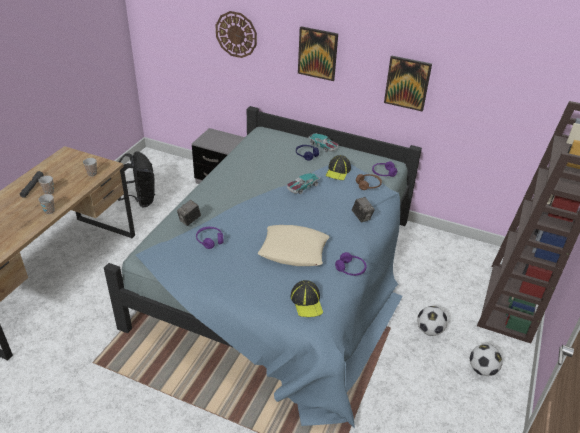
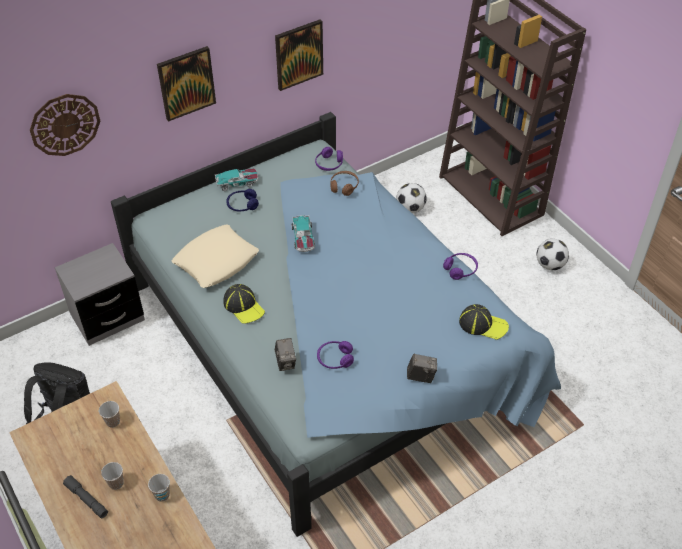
camera: 55 degrees left, 10 degrees up
beige pillow [258,225,330,266] -> beige pillow moved to [172,224,259,288]
cap [326,155,351,180] -> cap moved to [223,284,265,324]
camera [352,197,375,222] -> camera moved to [407,354,437,383]
football [417,306,447,336] -> football moved to [396,183,427,213]

